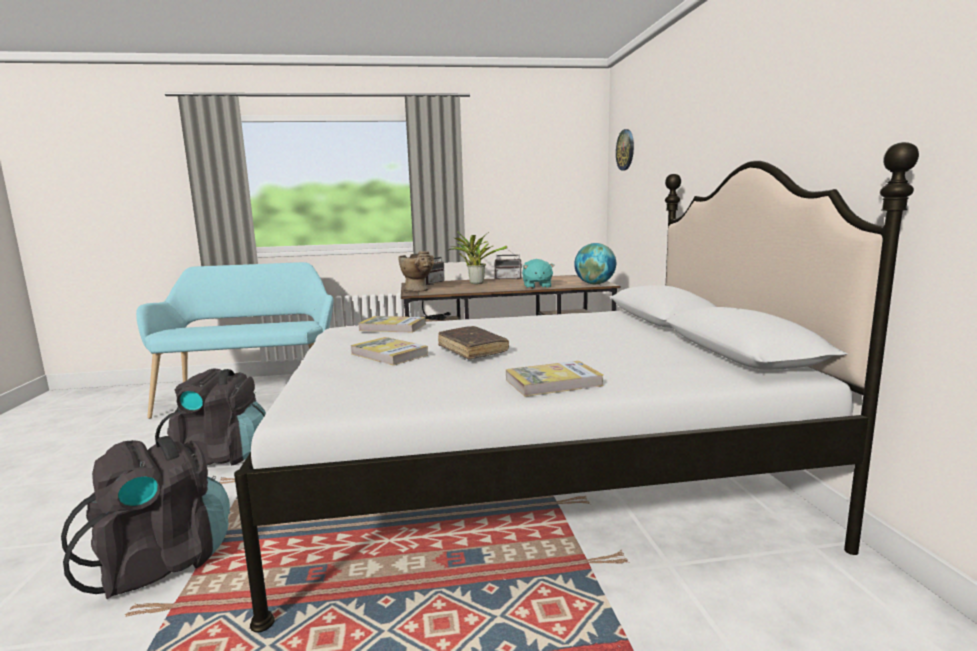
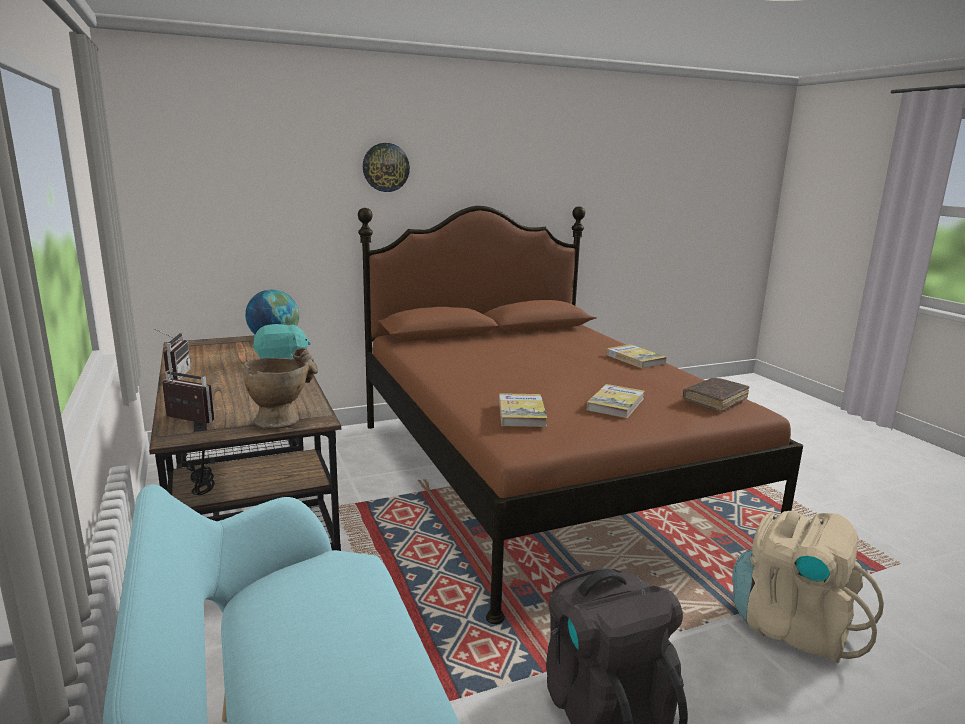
camera: 105 degrees left, 5 degrees up
black backpack [61,436,230,599] -> beige backpack [732,510,884,663]
white bed [234,142,919,632] -> brown bed [358,206,803,624]
brown book [438,326,509,359] -> brown book moved to [683,378,750,412]
potted plant [447,231,507,284] -> none
wall clock [616,129,634,171] -> wall clock moved to [363,143,410,192]

